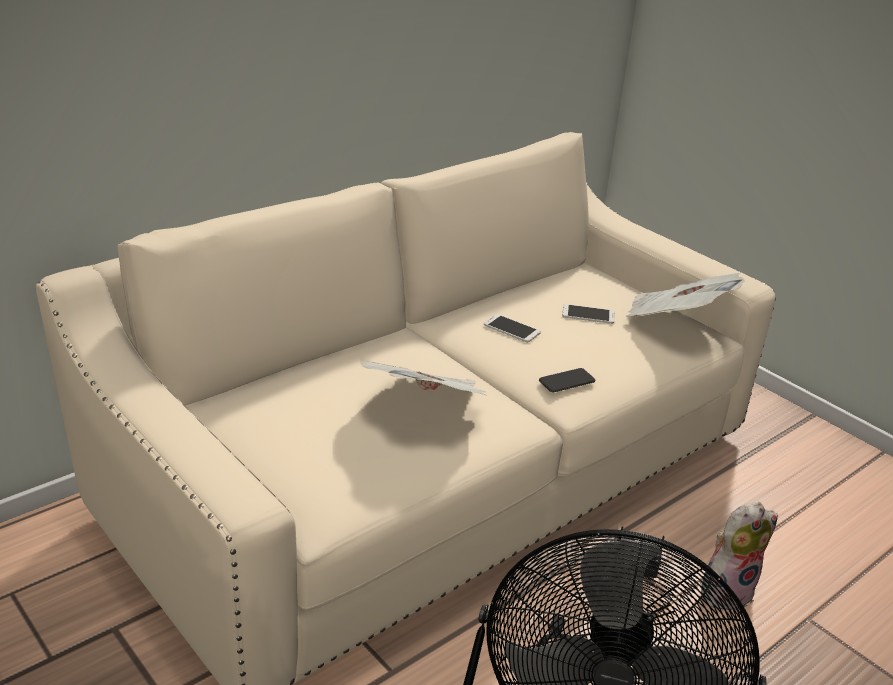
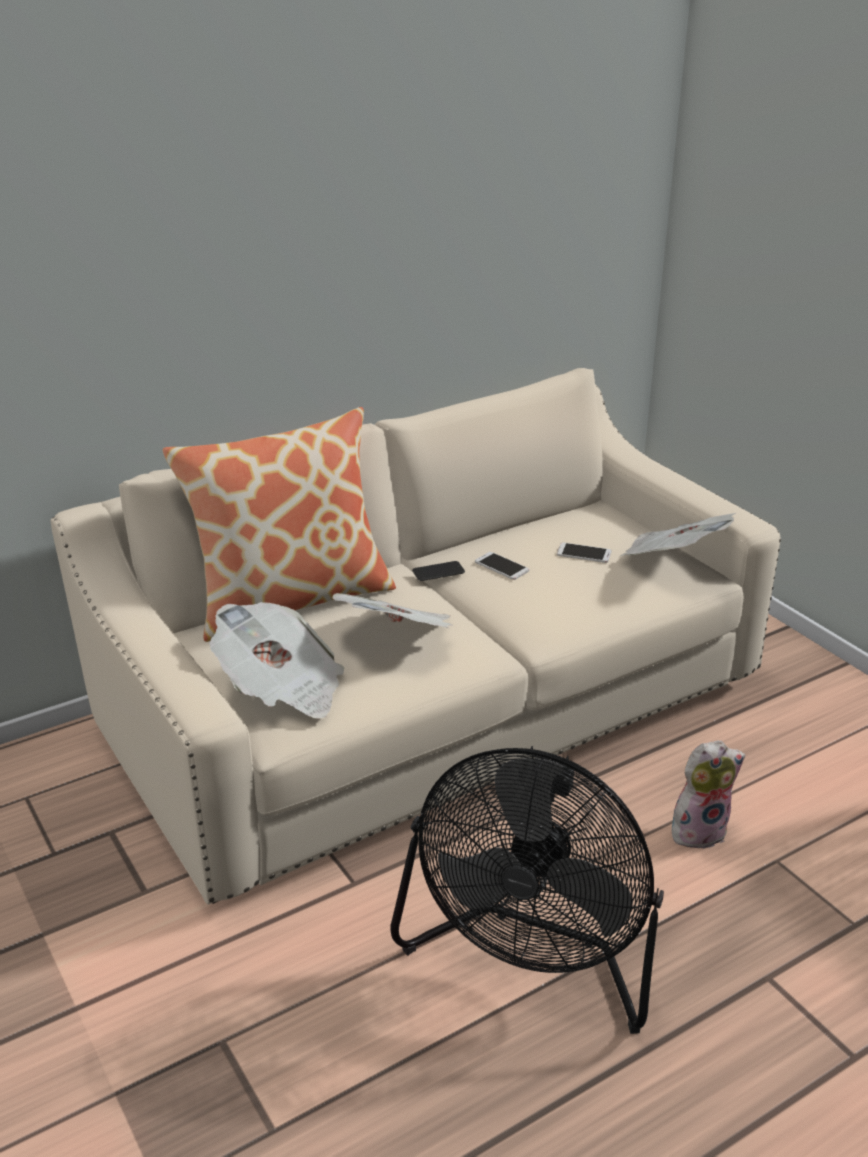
camera: 10 degrees right, 0 degrees up
phone [539,368,595,392] -> phone moved to [412,561,465,581]
none -> pillow [162,407,396,642]
none -> newspaper [209,602,345,719]

